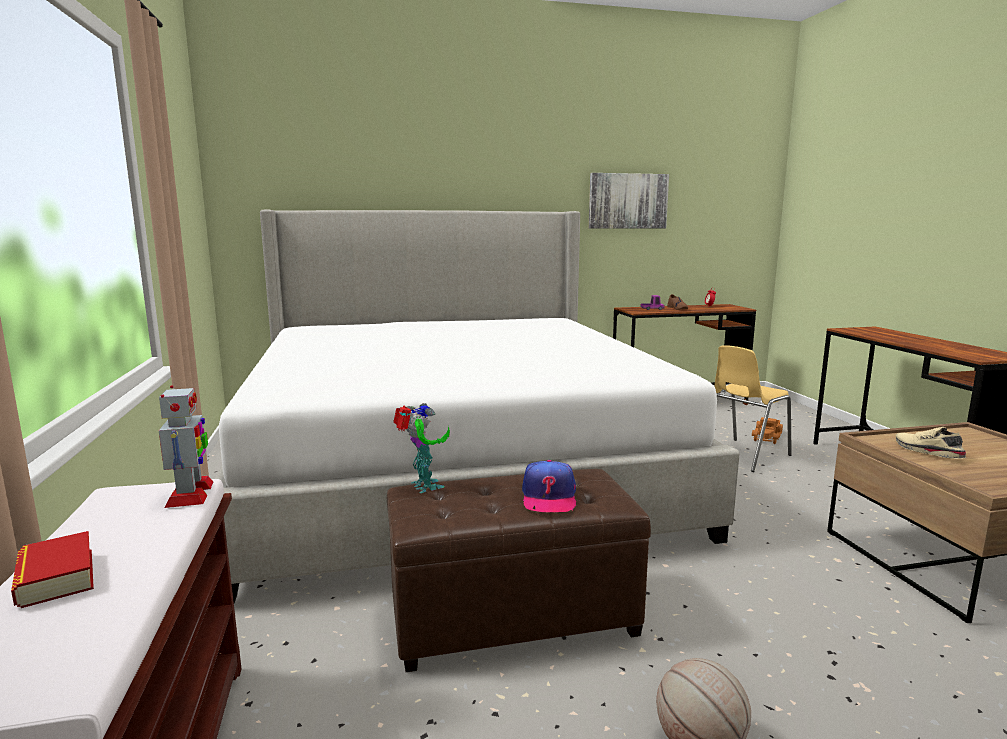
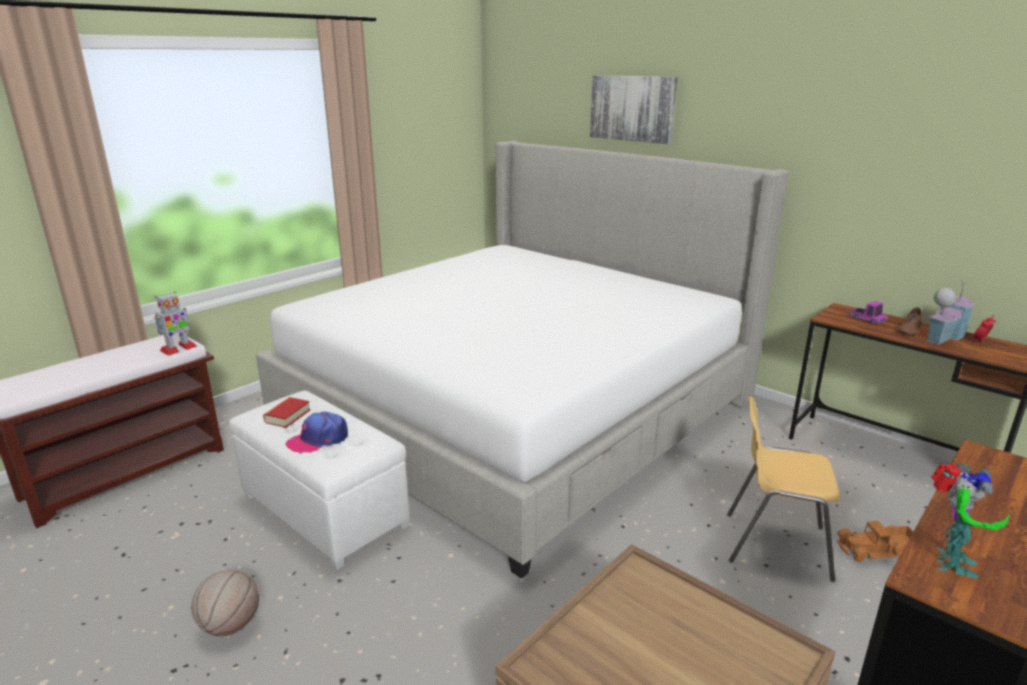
camera: 55 degrees right, 10 degrees up
book [11,531,94,608] -> book moved to [263,397,311,428]
brown ottoman [387,469,651,672] -> white ottoman [229,390,410,570]
toy robot [393,403,450,493] -> toy robot moved to [931,463,1010,579]
picture [589,173,669,229] -> picture moved to [590,75,678,144]
beige shoe [896,427,967,459] -> none
none -> toy house [927,280,976,345]

